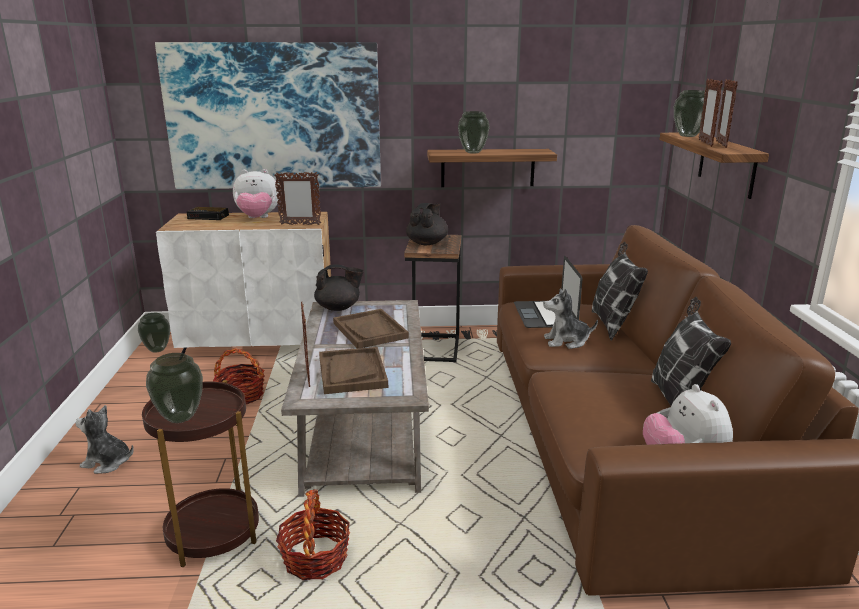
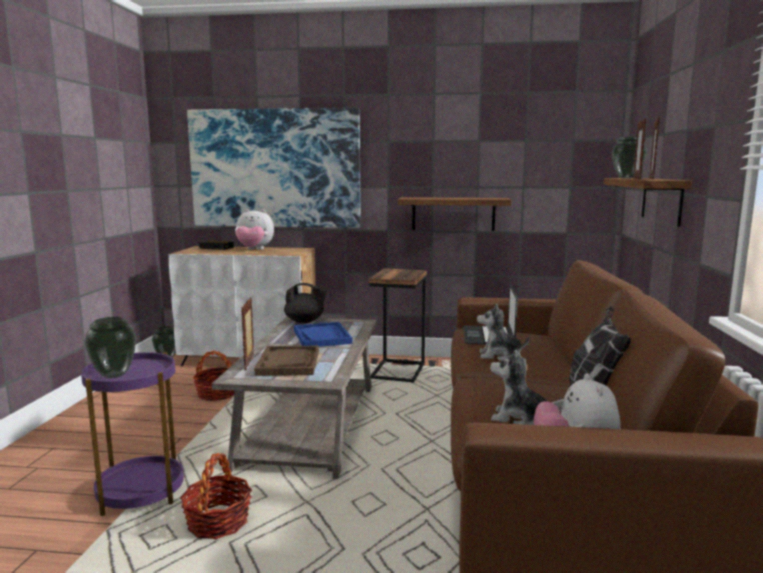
camera: 10 degrees right, 10 degrees down
plush toy [76,405,134,474] -> plush toy moved to [490,349,561,425]
brown side table [142,380,259,567] -> purple side table [81,352,184,516]
picture frame [274,172,321,225] -> none
brown tray [333,309,409,348] -> blue tray [294,322,353,347]
black teapot [406,203,448,245] -> none
vase [458,111,490,154] -> none
pillow [592,242,648,340] -> none

